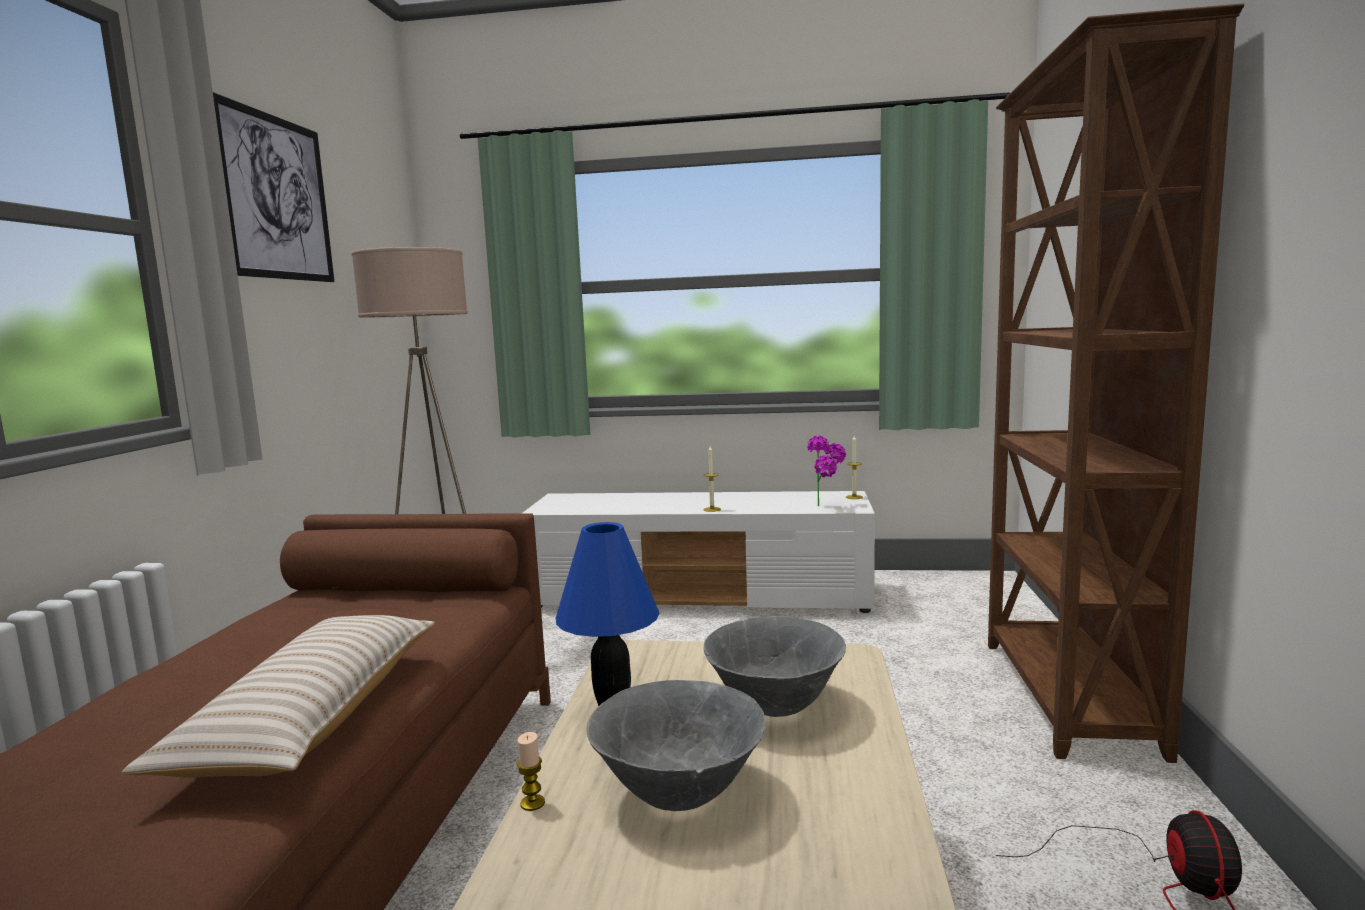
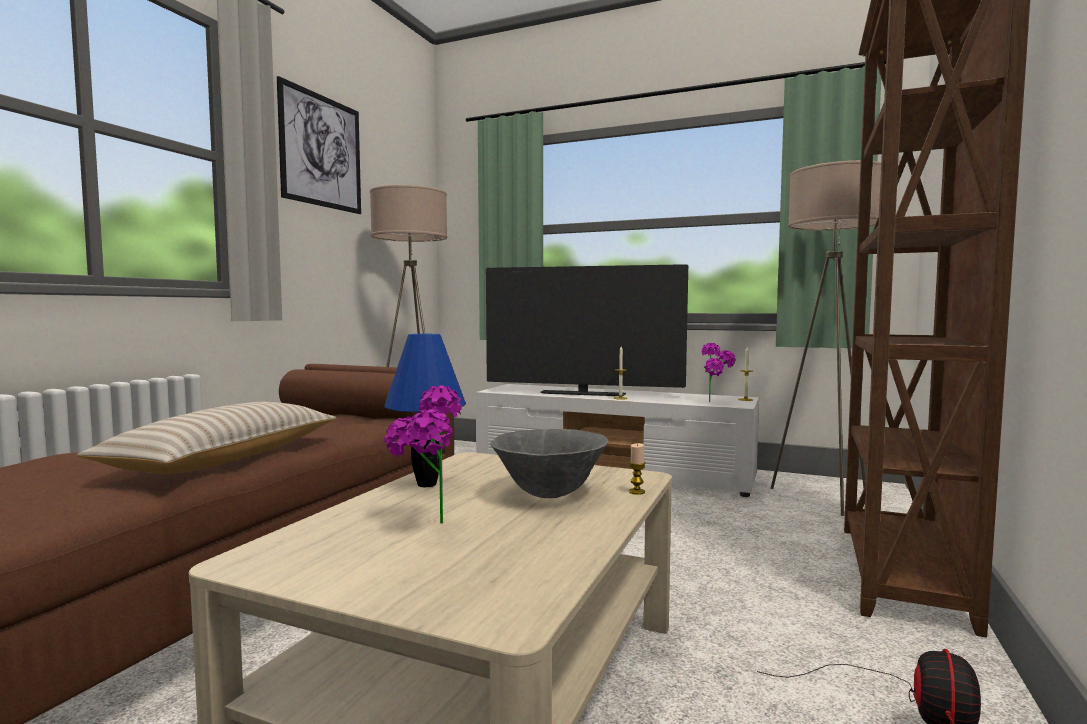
camera: 15 degrees right, 5 degrees down
candle [517,732,545,811] -> candle moved to [629,443,646,495]
grey bowl [587,680,766,811] -> potted plant [384,386,461,523]
none -> television [486,264,688,396]
none -> beige floor lamp [771,160,881,516]

